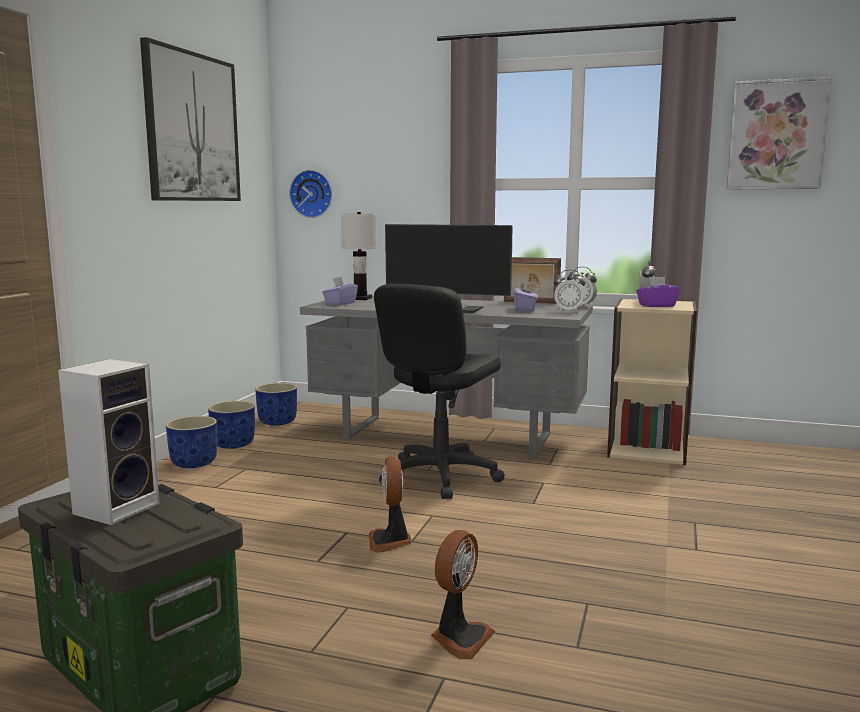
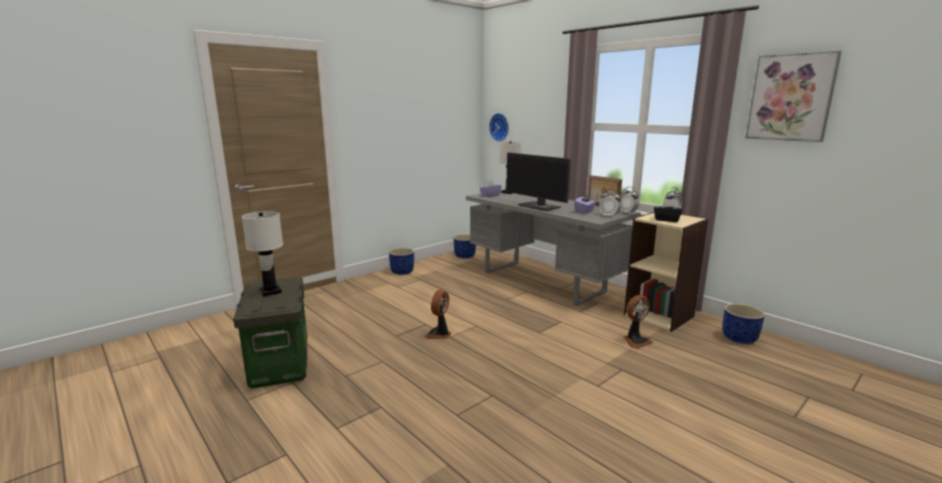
camera: 30 degrees right, 5 degrees up
speaker [58,359,160,525] -> white table lamp [242,211,283,296]
picture [140,37,241,201] -> none
blue planter [208,401,255,449] -> blue planter moved to [723,304,765,344]
black office chair [374,284,505,499] -> none
fan [431,530,495,659] -> fan moved to [624,295,653,349]
purple tissue box [636,277,680,307] -> black tissue box [654,200,682,222]

